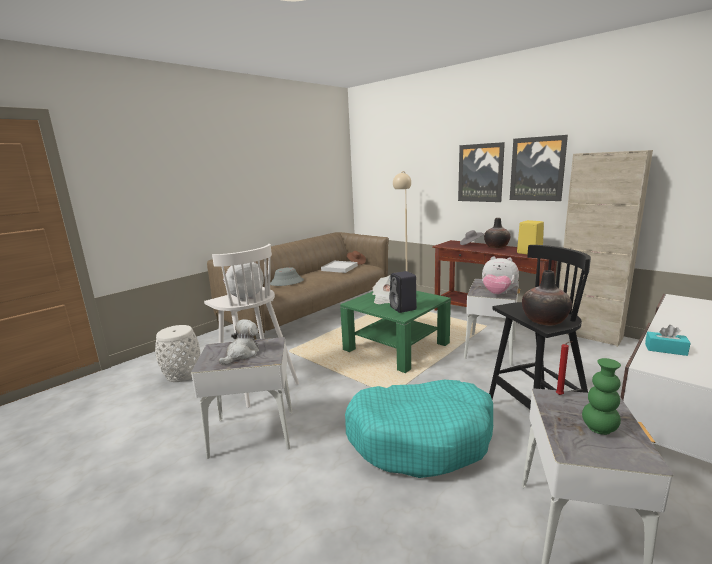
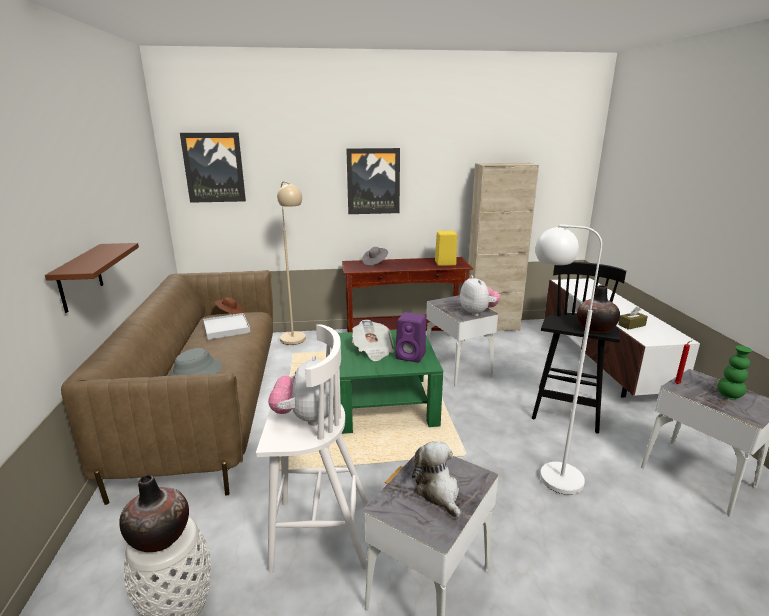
camera: 50 degrees left, 5 degrees up
turquoise dog bed [345,380,493,478] -> white floor lamp [535,224,602,495]
black speaker [389,271,417,313] -> purple speaker [396,312,426,362]
plush toy [482,256,519,294] -> plush toy turned 90 degrees counterclockwise [460,275,500,316]
vase [484,218,510,248] -> vase moved to [119,475,189,552]
picture [510,135,568,201] -> picture moved to [180,132,246,203]
turquoise tissue box [645,325,691,356] -> brown tissue box [618,307,648,330]
none -> brown shelf [45,243,139,313]

